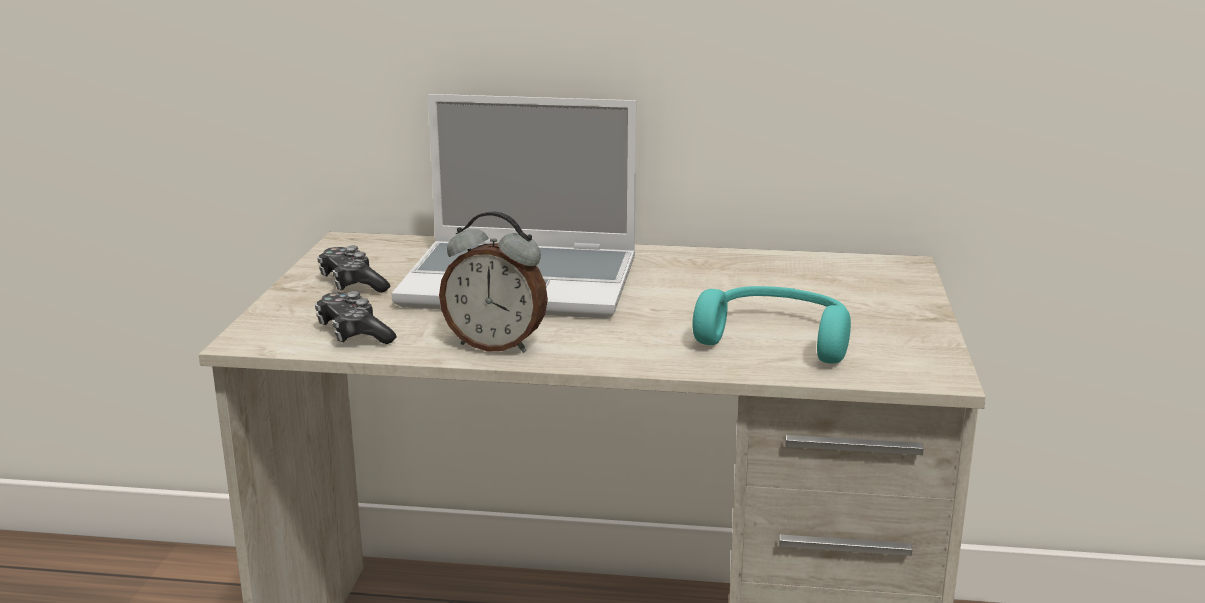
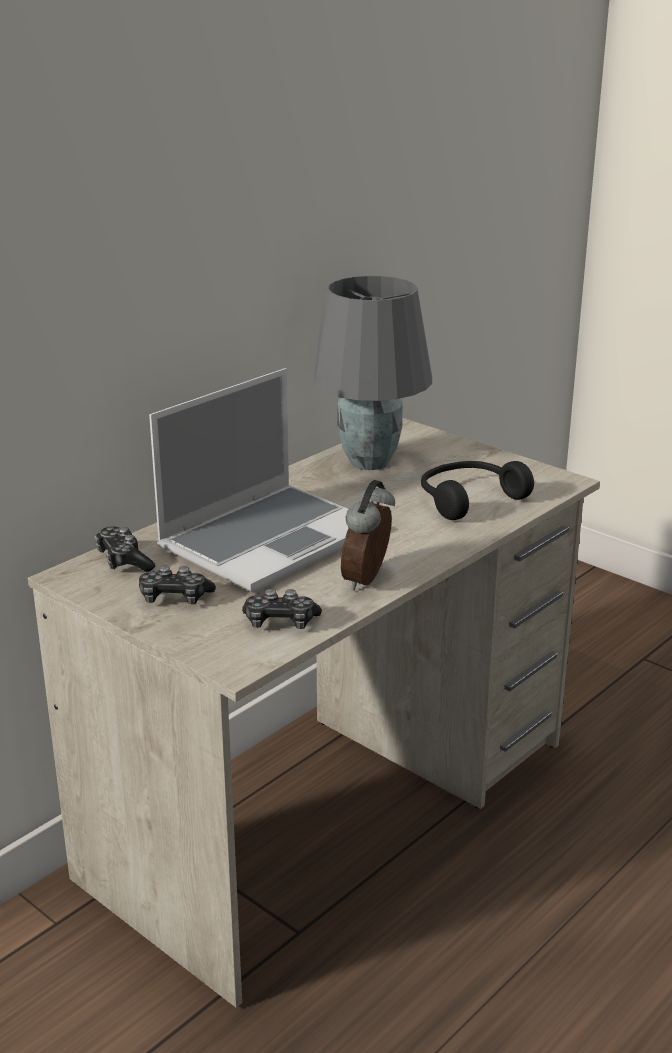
camera: 55 degrees left, 5 degrees up
alarm clock [439,211,548,353] -> alarm clock turned 150 degrees clockwise [341,480,395,591]
turquoise headphones [692,286,851,364] -> black headphones [421,461,534,520]
none -> game controller [95,526,155,572]
none -> grey table lamp [309,276,432,470]

